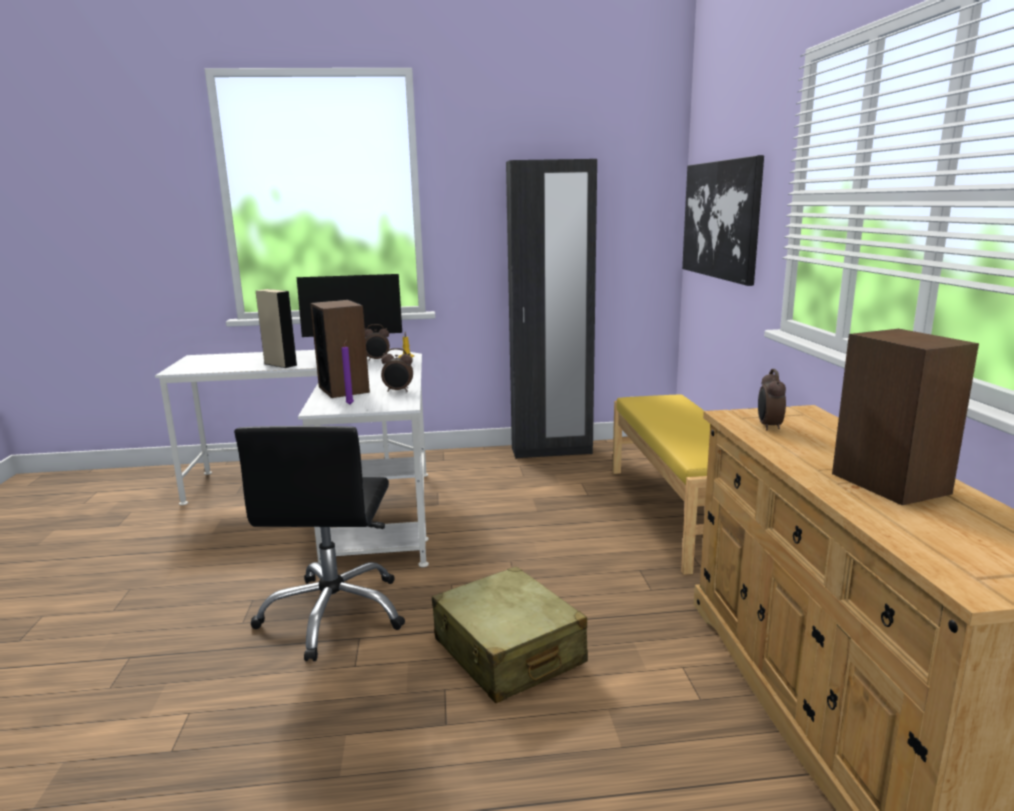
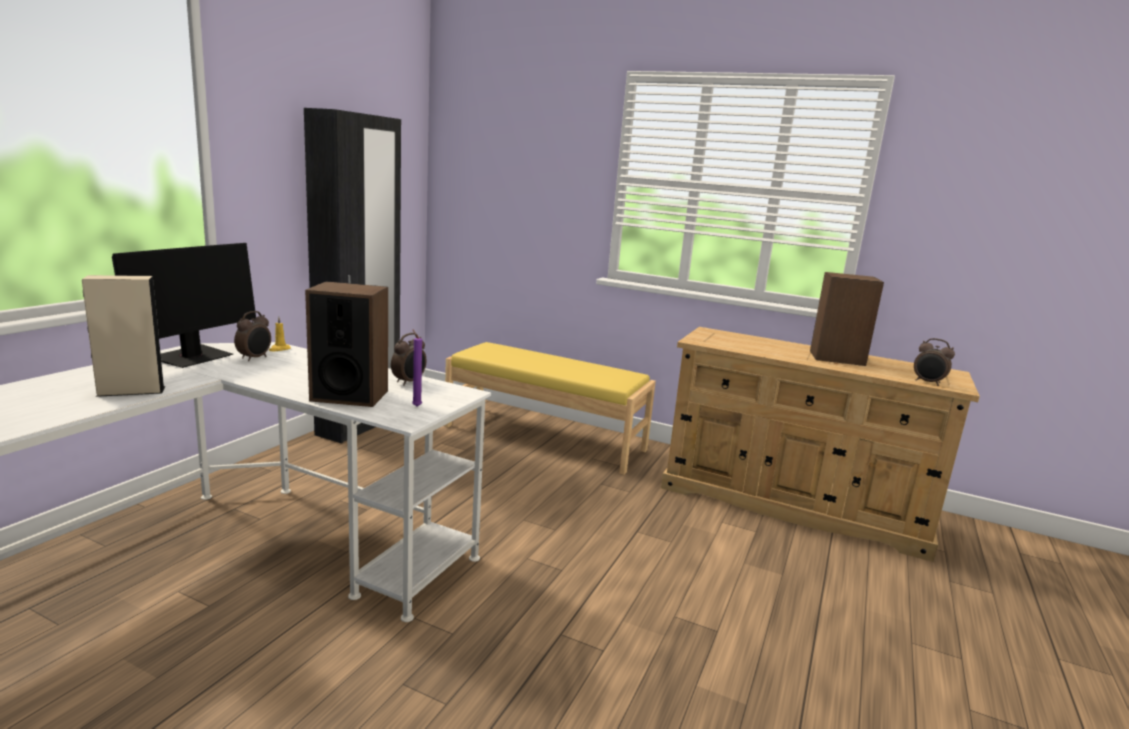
camera: 60 degrees left, 0 degrees up
black office chair [234,426,405,661] -> none
beige suitcase [432,566,588,703] -> none
picture [682,155,764,286] -> none
alarm clock [758,369,786,430] -> alarm clock moved to [914,338,955,386]

